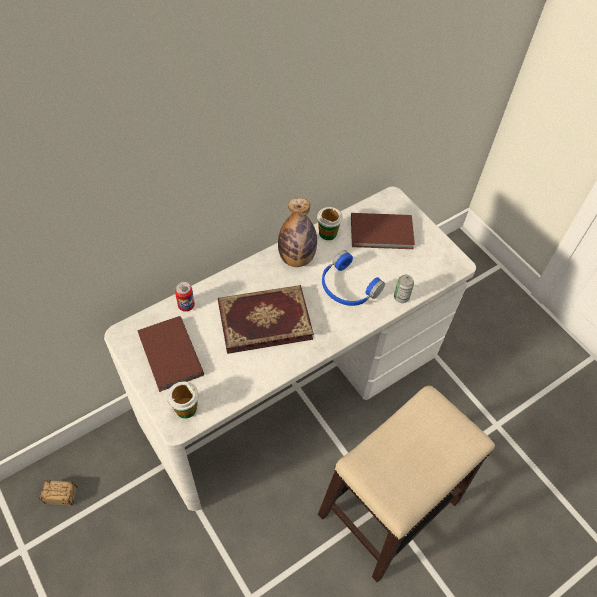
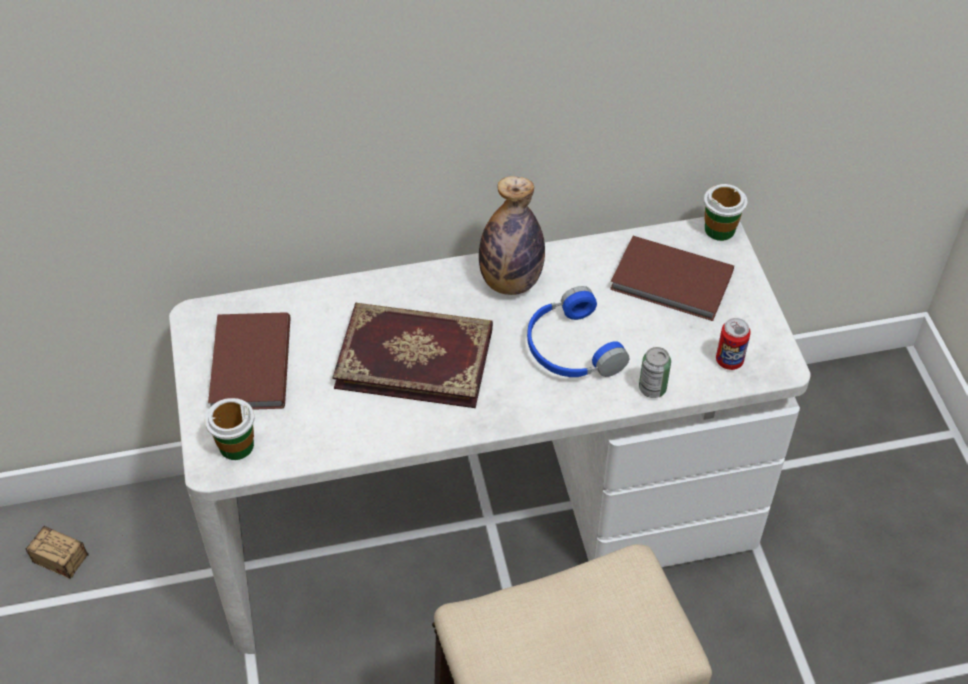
camera: 25 degrees right, 5 degrees down
can [175,282,195,312] -> can moved to [716,318,751,370]
cup [317,207,343,240] -> cup moved to [704,184,747,241]

